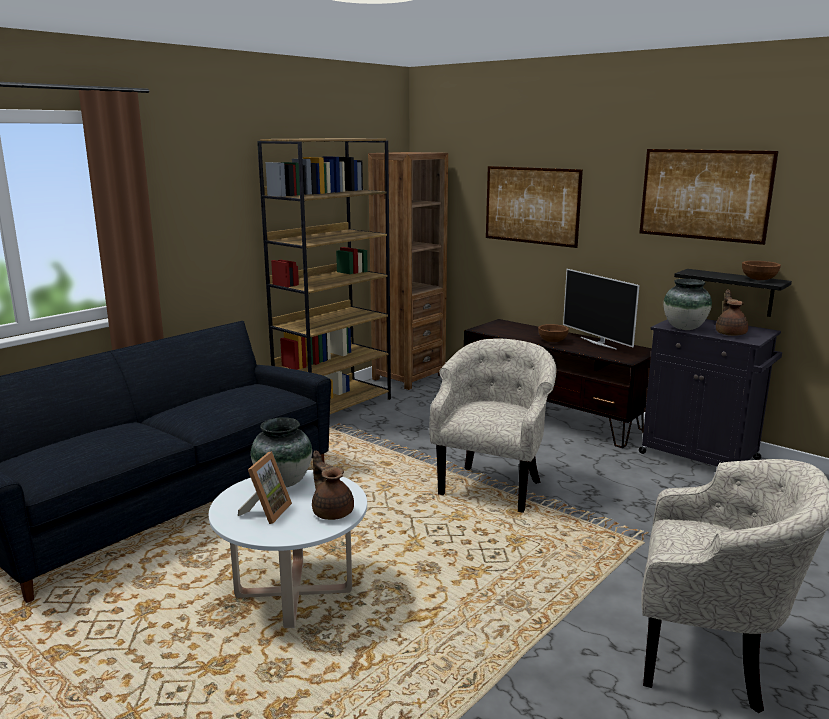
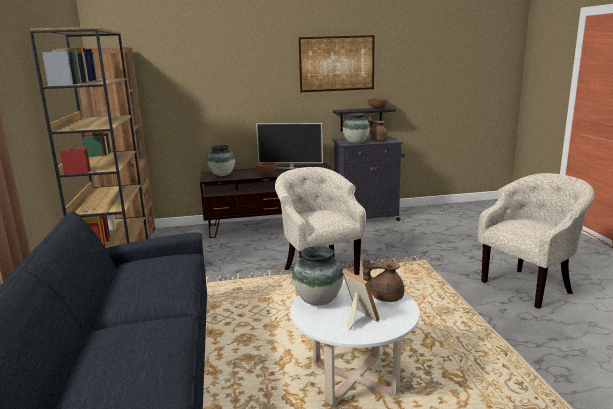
camera: 50 degrees left, 0 degrees up
picture [486,166,583,248] -> none
none -> vase [207,145,235,176]

